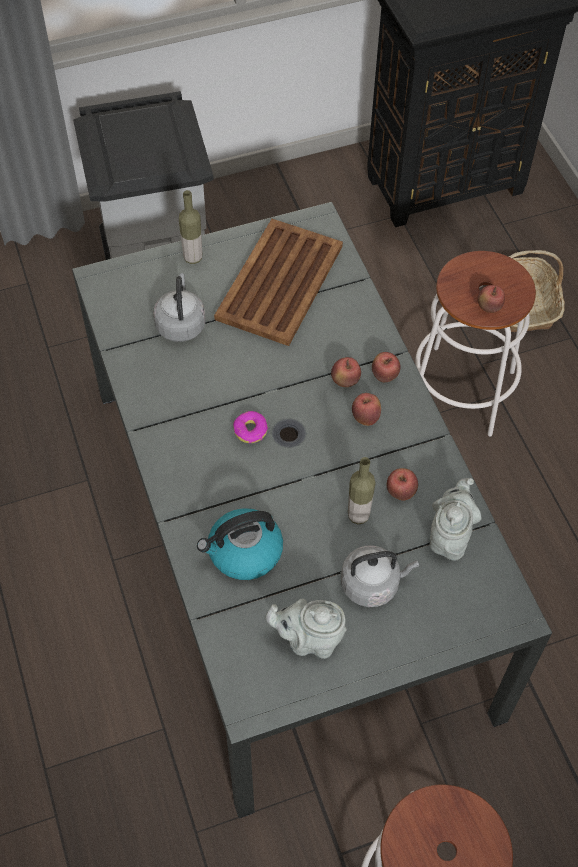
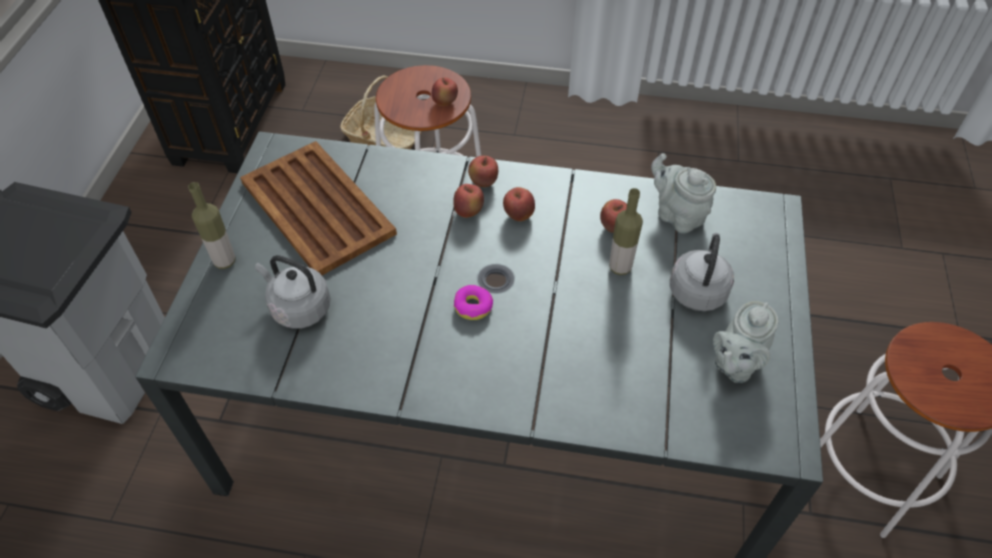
camera: 60 degrees left, 5 degrees down
kettle [197,508,283,580] -> none

